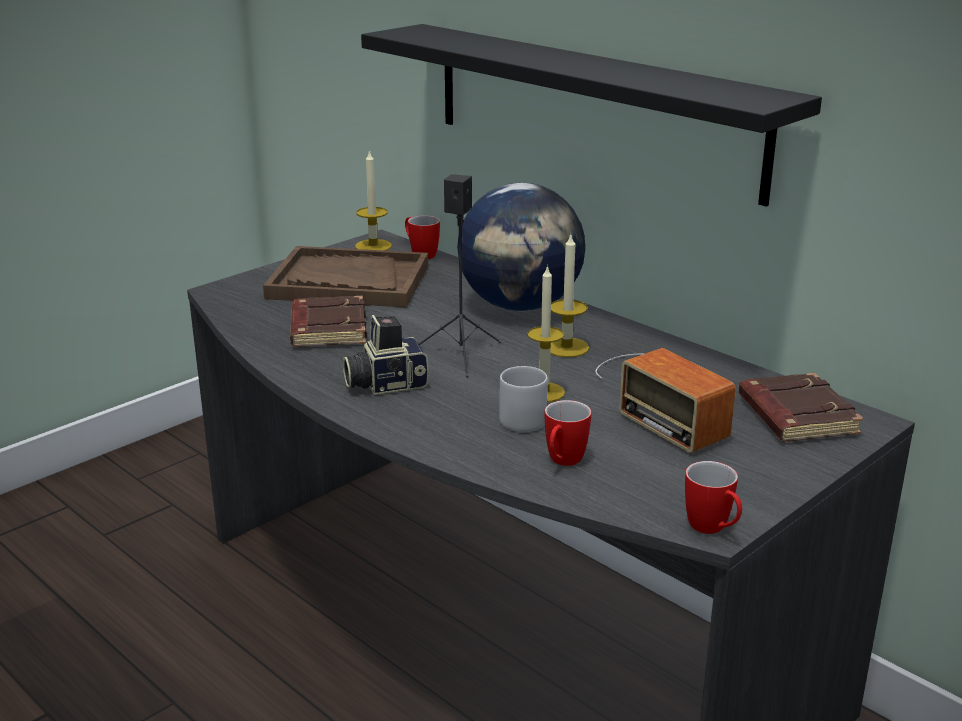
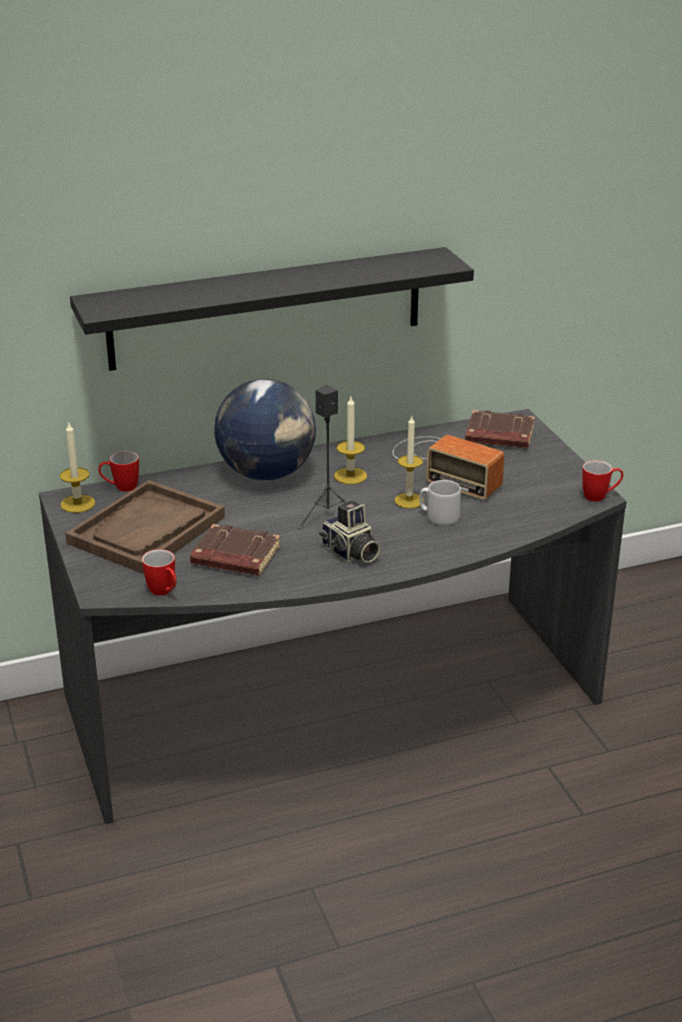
camera: 65 degrees left, 5 degrees up
camera [343,315,429,395] -> camera turned 45 degrees counterclockwise [319,500,380,563]
mug [545,400,591,466] -> mug moved to [142,549,177,596]
radio [595,348,736,453] -> radio turned 45 degrees clockwise [392,435,505,500]

